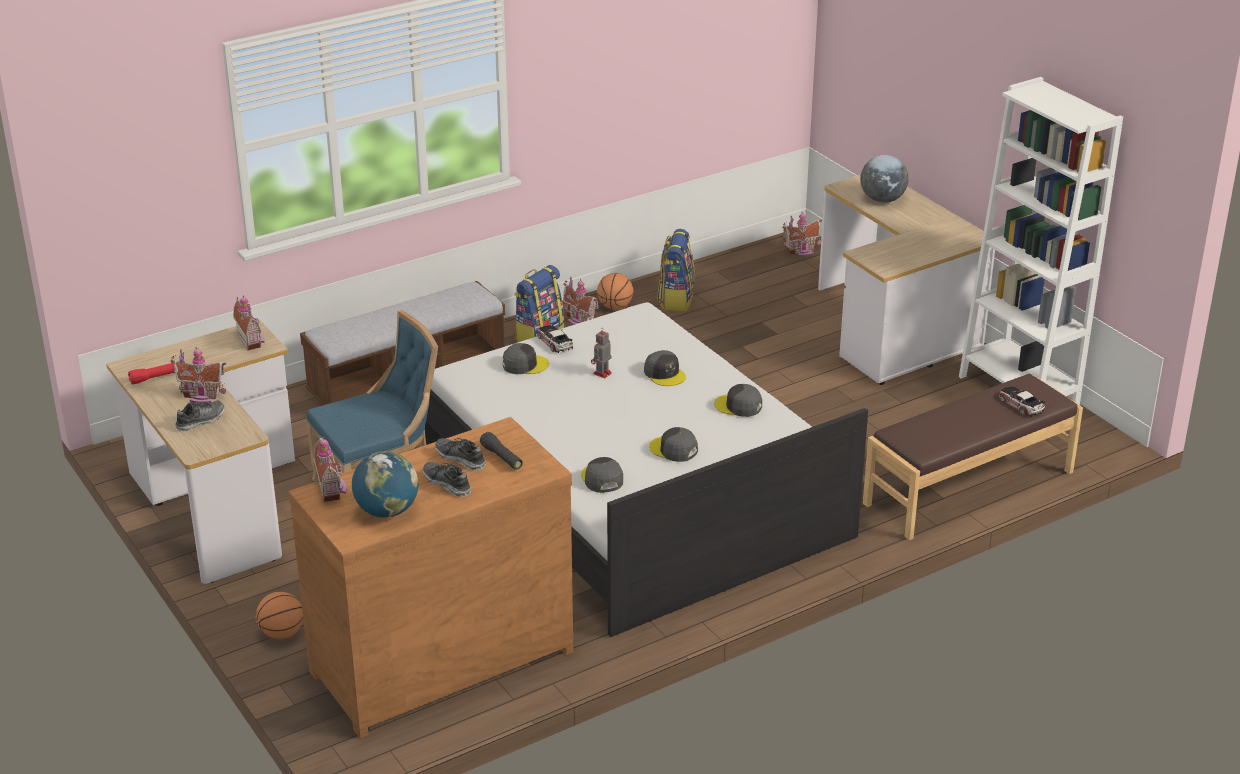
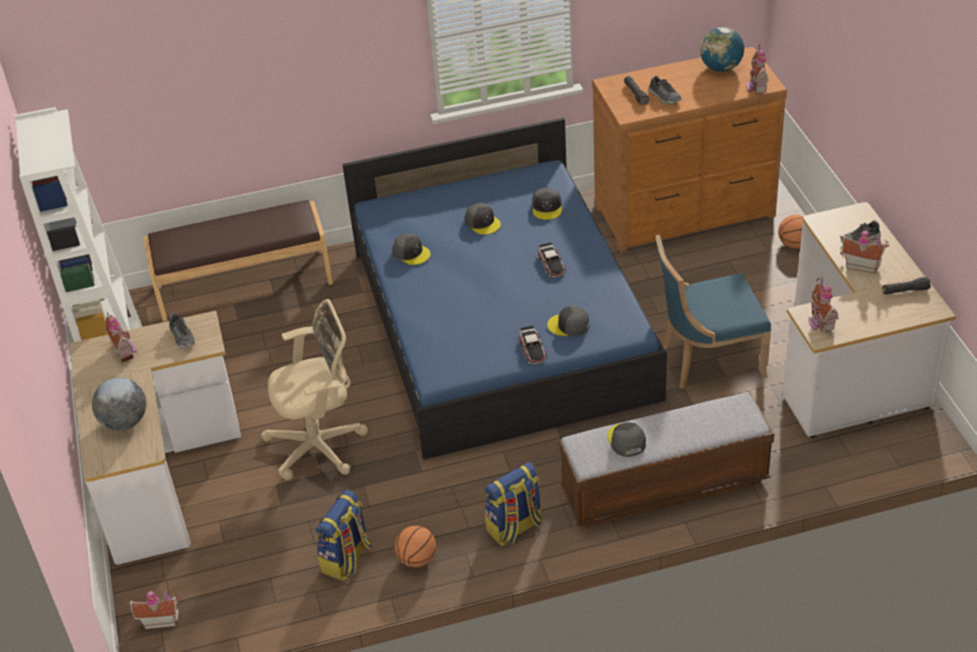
camera: 160 degrees left, 10 degrees up
red flashlight [128,362,175,385] -> black flashlight [882,277,931,295]
shoe [422,462,472,497] -> shoe moved to [169,313,196,348]
white bed [425,302,868,637] -> blue bed [342,117,667,459]
toy house [563,276,598,325] -> toy house moved to [105,312,137,363]
toy robot [591,329,612,378] -> none
grey cap [644,350,686,386] -> grey cap moved to [607,422,646,457]
toy car [999,386,1045,416] -> toy car moved to [538,242,566,278]
none -> beige office chair [261,299,368,480]

